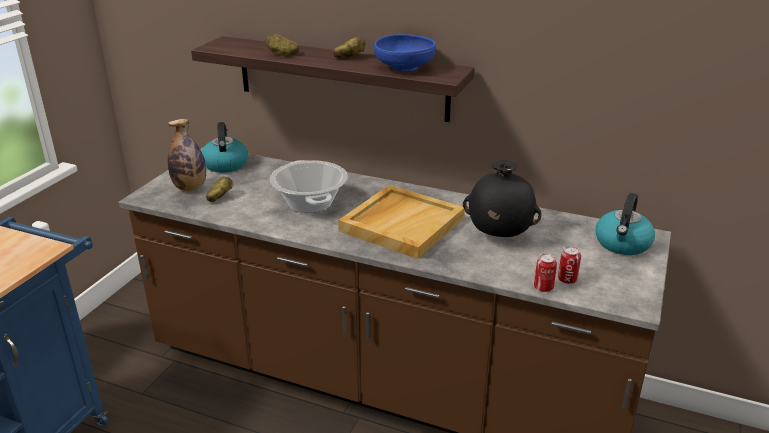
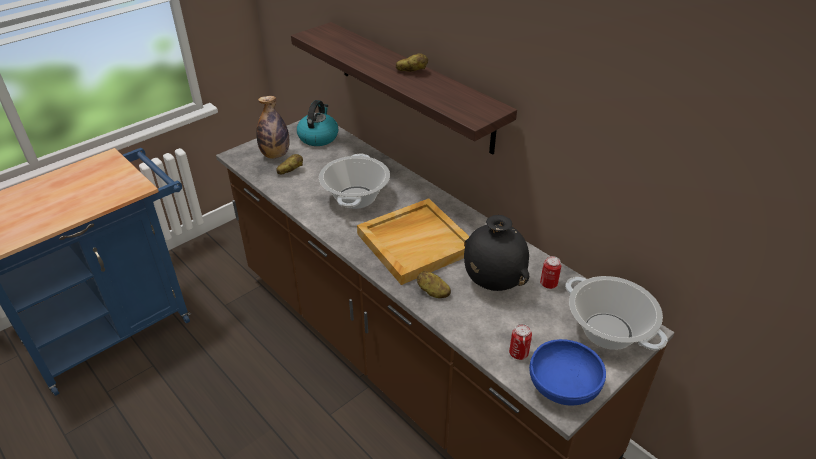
camera: 25 degrees right, 10 degrees up
potato [265,34,299,56] -> potato moved to [417,271,451,298]
blue bowl [374,34,436,72] -> blue bowl moved to [529,339,606,406]
can [534,253,557,292] -> can moved to [540,256,561,289]
kettle [595,193,655,255] -> cooking pot [565,276,668,350]

